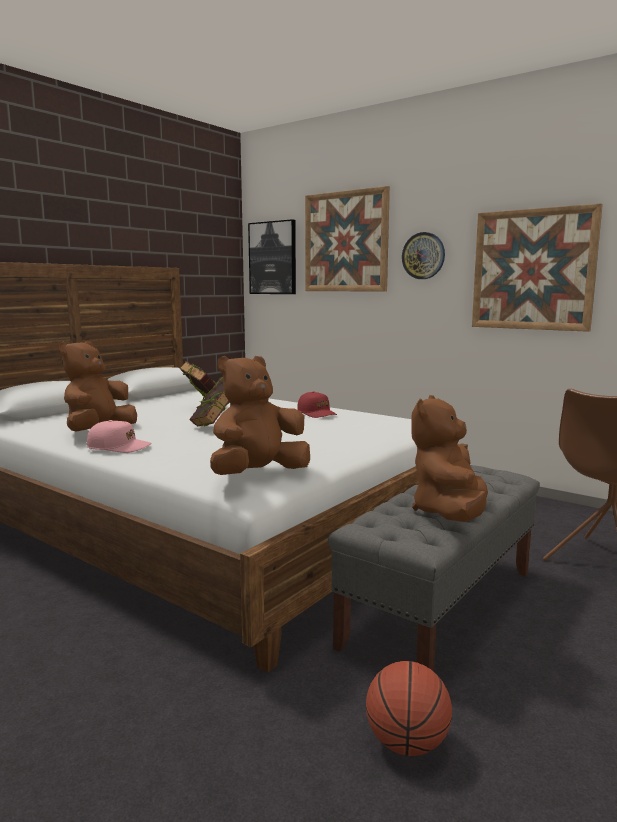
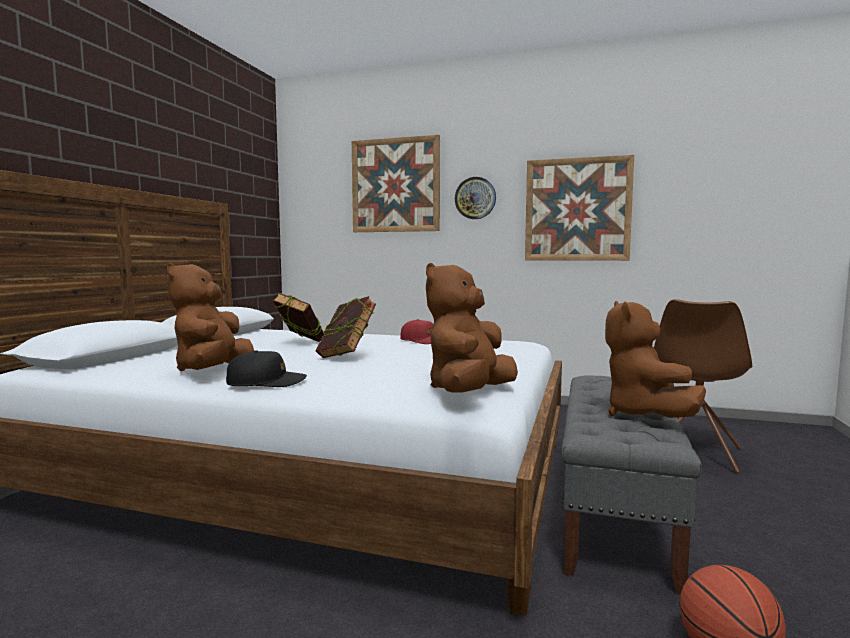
camera: 20 degrees left, 5 degrees down
pink cap [87,420,152,453] -> black cap [226,350,307,387]
picture [248,219,296,294] -> none

